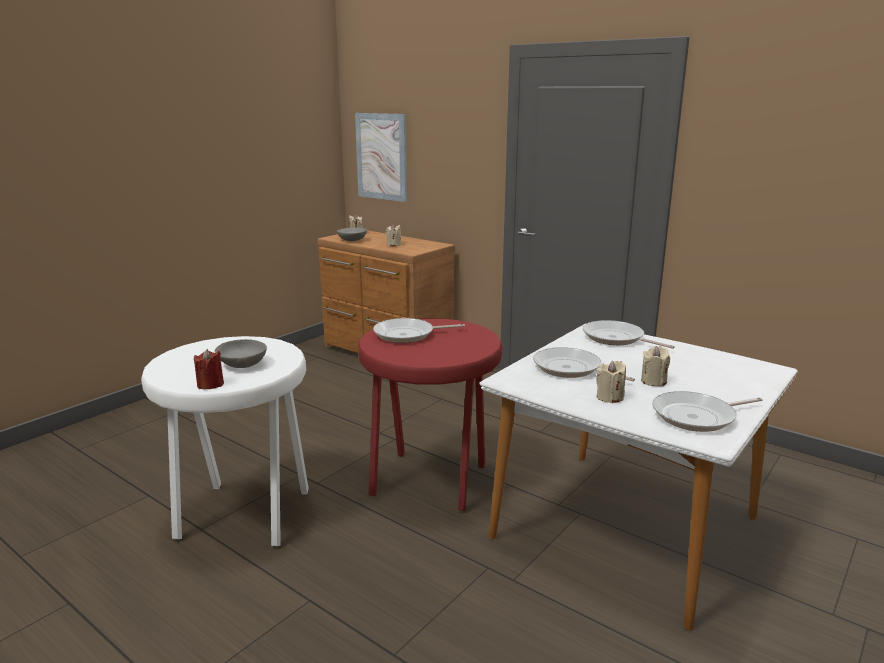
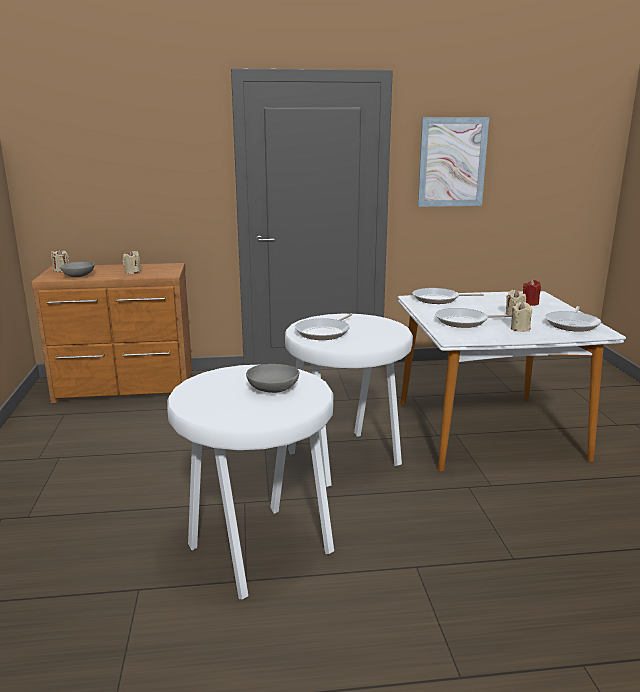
camera: 45 degrees left, 0 degrees up
red candle [194,349,224,389] -> red candle moved to [523,280,541,306]
picture [355,113,407,202] -> picture moved to [418,117,489,207]
red stool [358,319,502,511] -> white stool [285,314,413,487]

